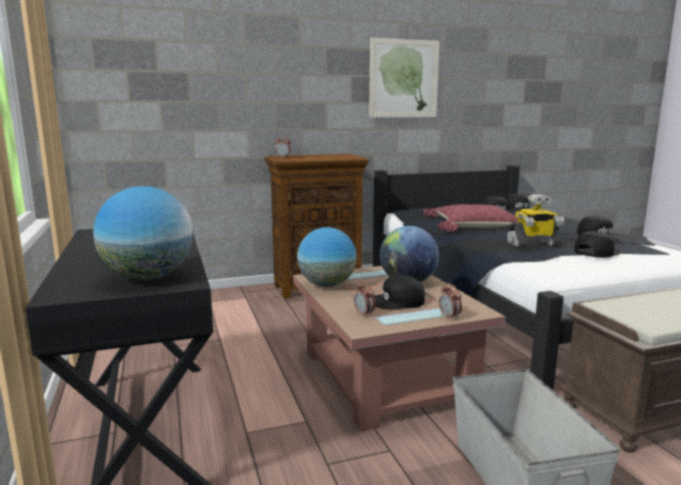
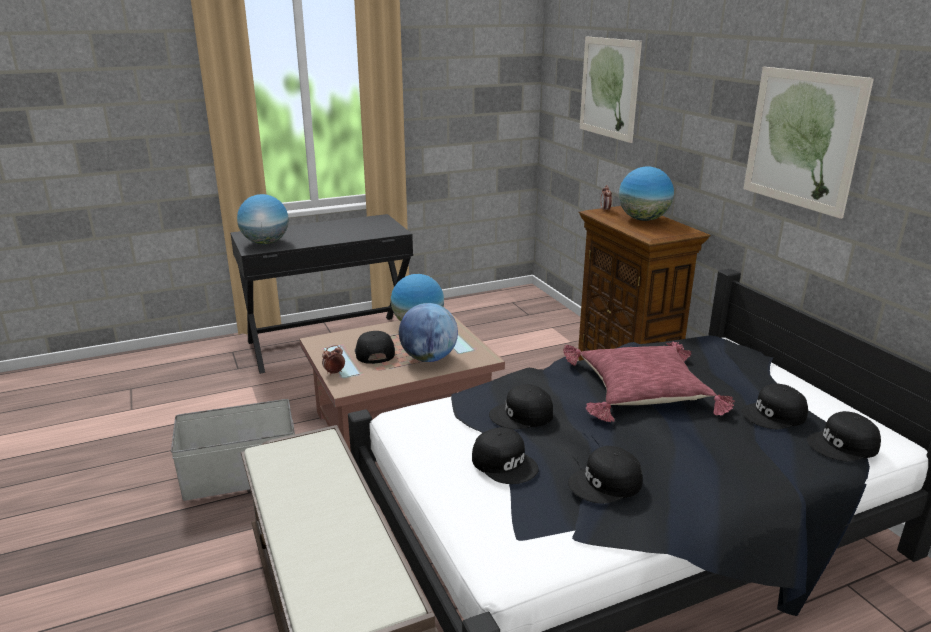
camera: 85 degrees right, 10 degrees up
alarm clock [354,281,375,317] -> none
toy robot [506,194,565,248] -> black cap [489,384,553,429]
none -> picture [580,36,642,143]
none -> globe [619,166,674,221]

